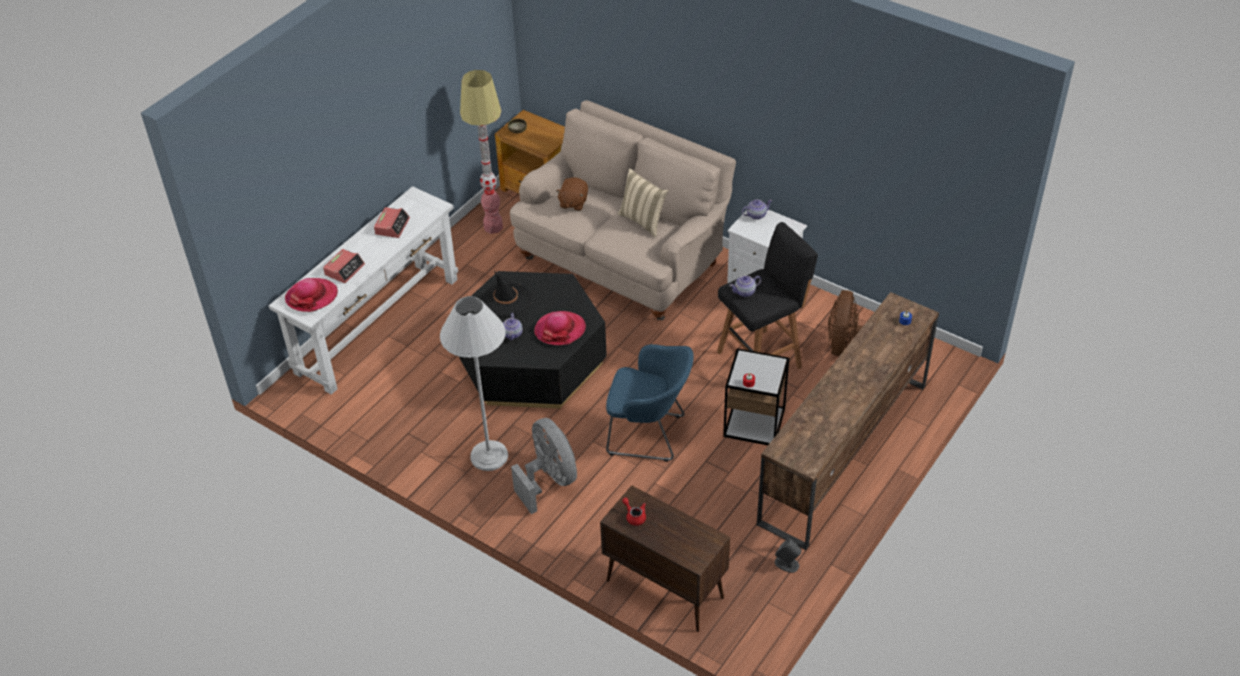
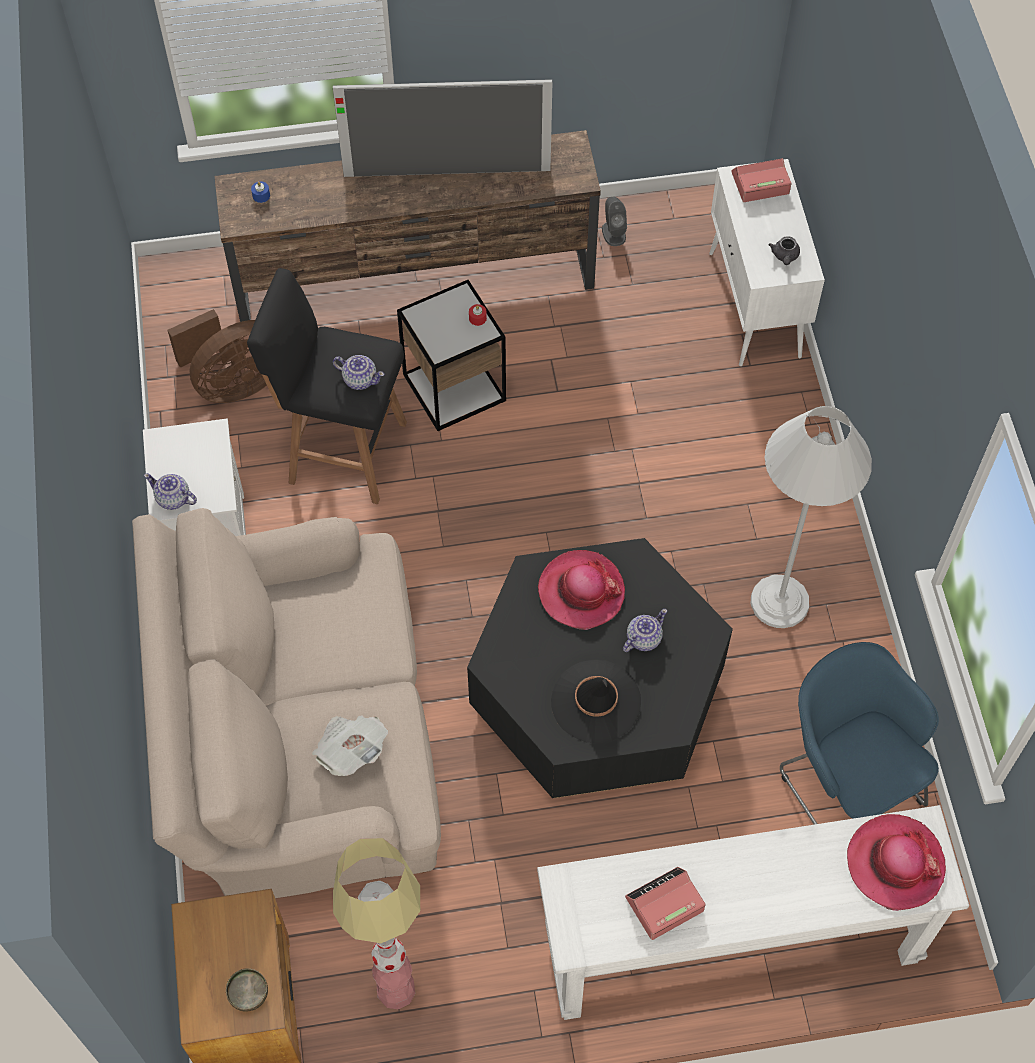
camera: 135 degrees left, 15 degrees up
alarm clock [323,249,365,283] -> alarm clock moved to [732,158,791,202]
grey fan [511,418,577,514] -> none
brown plush toy [556,177,588,211] -> newspaper [312,715,388,776]
brown cabinet [600,485,730,632] -> white cabinet [709,159,825,366]
blue armchair [606,344,694,462] -> blue armchair moved to [780,642,939,825]
beige pillow [618,168,668,238] -> none
red teapot [622,498,646,526] -> grey teapot [769,236,800,265]
none -> television [333,79,552,177]

